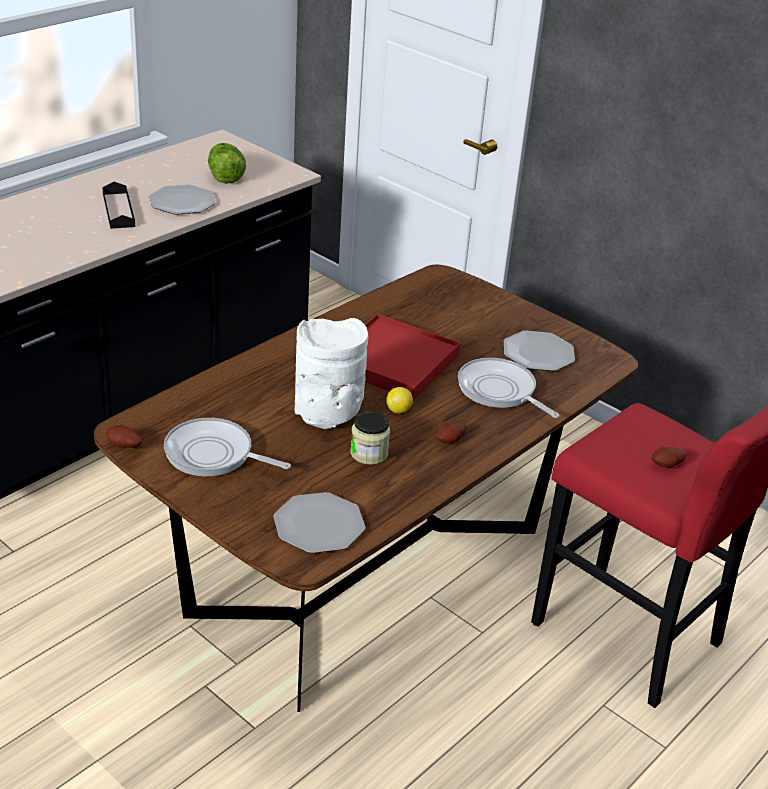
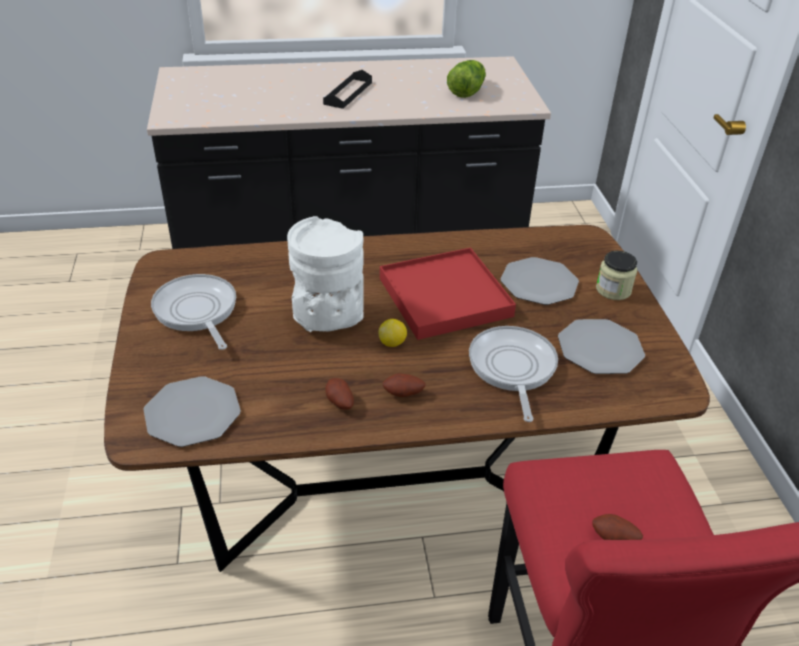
camera: 40 degrees right, 5 degrees up
potato [106,425,142,448] -> potato moved to [325,378,354,410]
plate [149,184,216,215] -> plate moved to [500,257,579,305]
jar [350,411,390,465] -> jar moved to [596,251,638,300]

